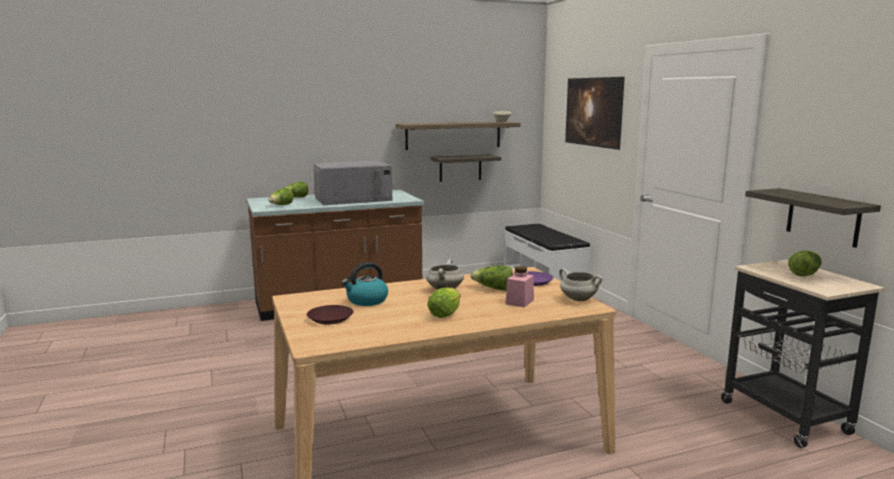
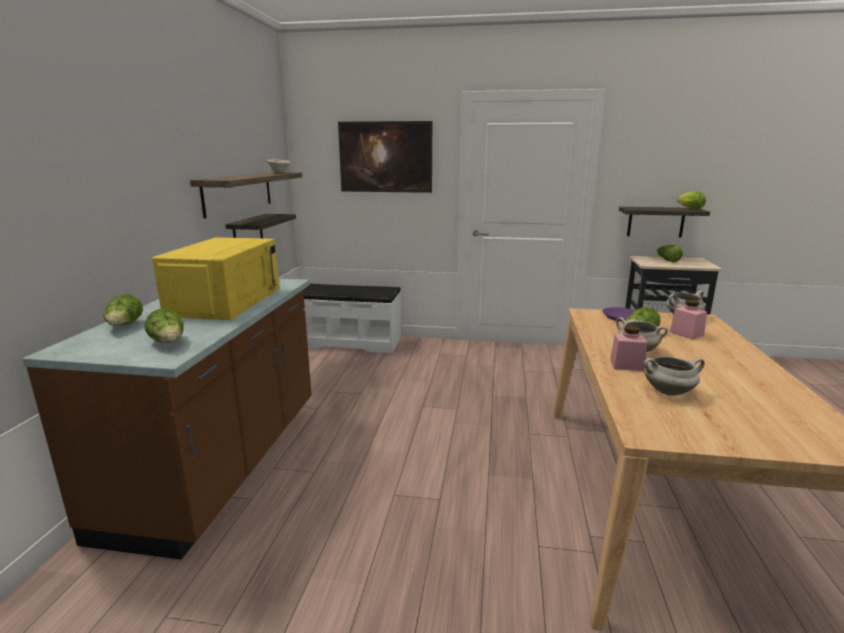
camera: 60 degrees left, 5 degrees up
brown plate [307,305,353,324] -> none
grey microwave [314,161,392,205] -> yellow microwave [152,237,279,320]
kettle [342,262,388,306] -> white cooking pot [644,356,705,396]
lettuce [427,288,461,318] -> lettuce moved to [677,191,706,210]
none -> pink jar [610,325,647,371]

